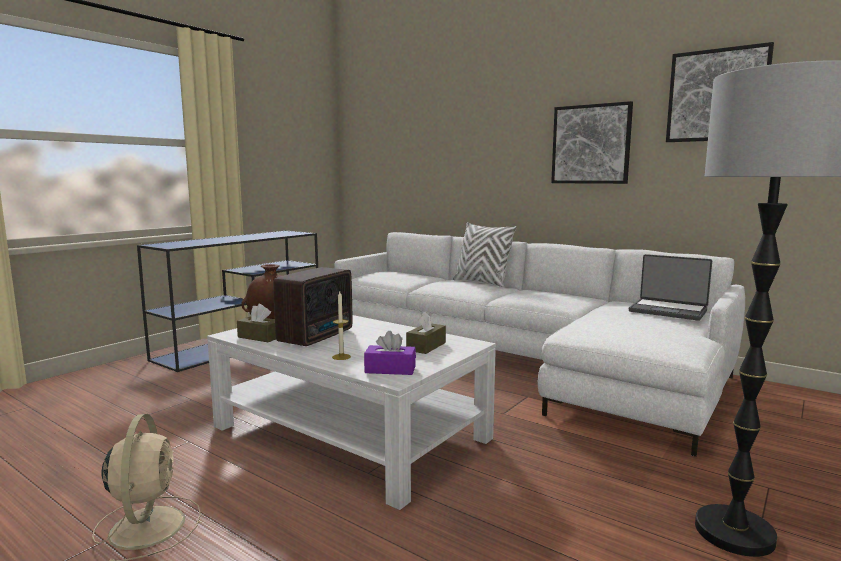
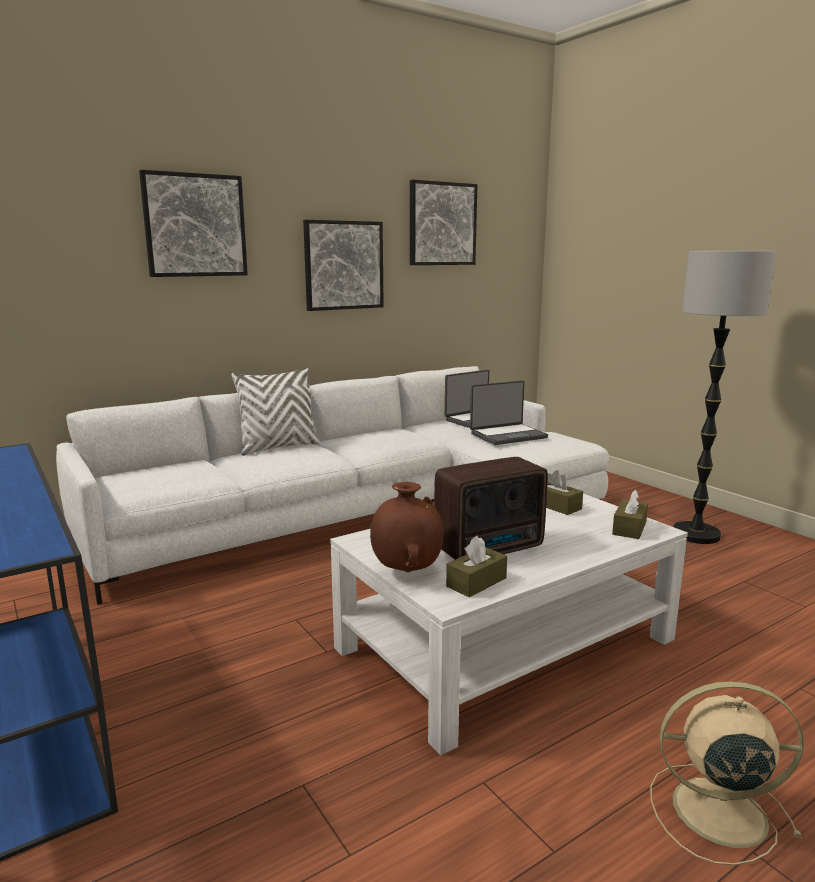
camera: 70 degrees left, 5 degrees up
radio [273,267,352,346] -> radio turned 105 degrees clockwise [434,457,548,560]
candle [332,291,351,360] -> none
purple tissue box [364,331,416,375] -> brown tissue box [612,489,648,539]
none -> picture [139,170,248,277]
none -> laptop [470,380,548,445]

